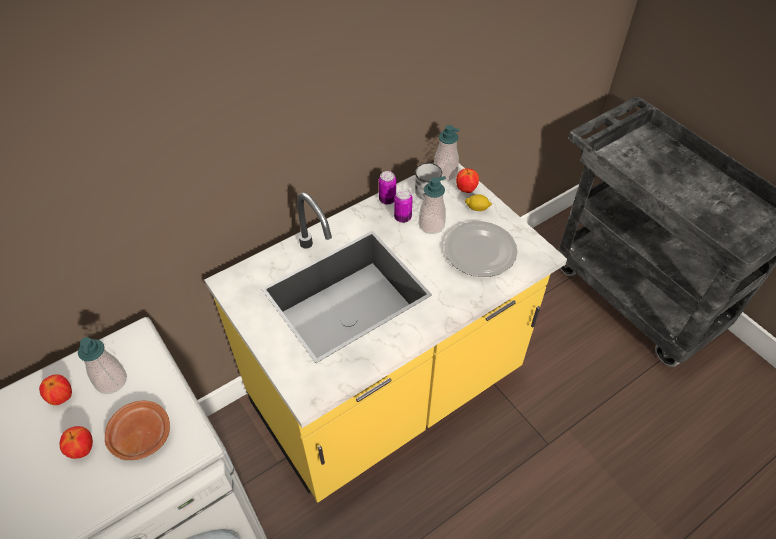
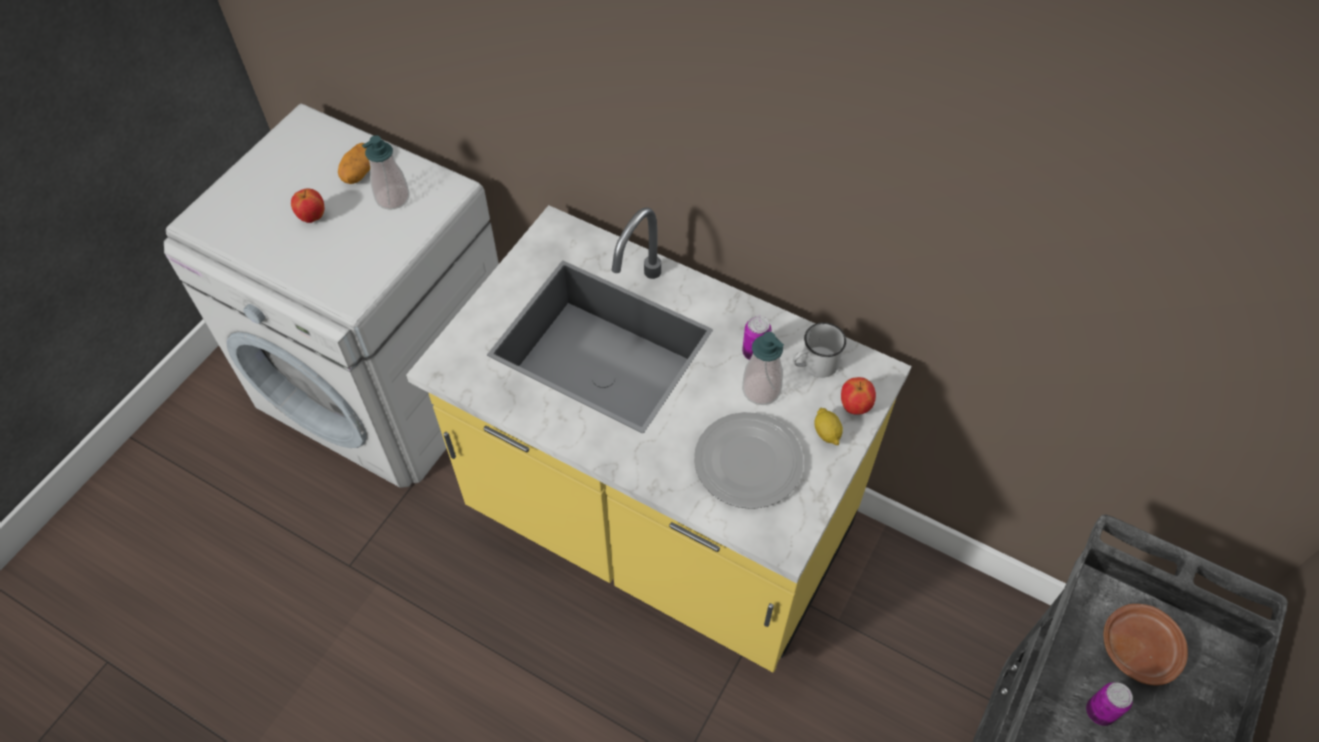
camera: 65 degrees right, 5 degrees up
apple [39,374,72,405] -> potato [338,143,370,184]
brown plate [105,401,170,460] -> brown plate moved to [1104,604,1188,685]
can [379,171,396,205] -> can moved to [1086,682,1133,726]
soap dispenser [434,125,460,181] -> none

